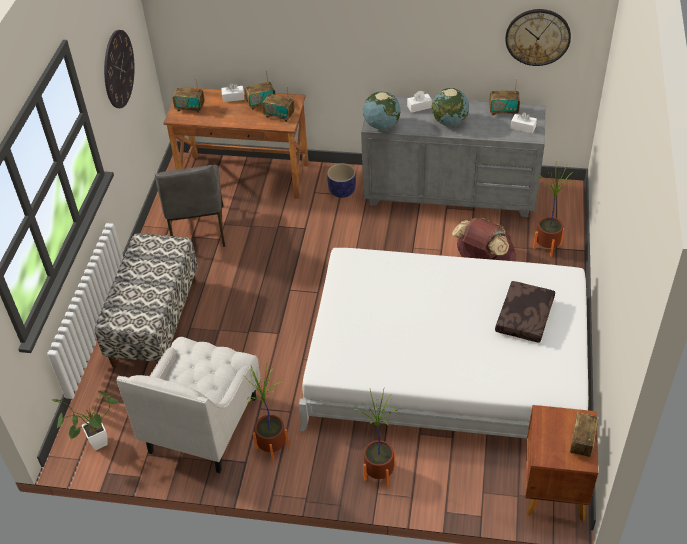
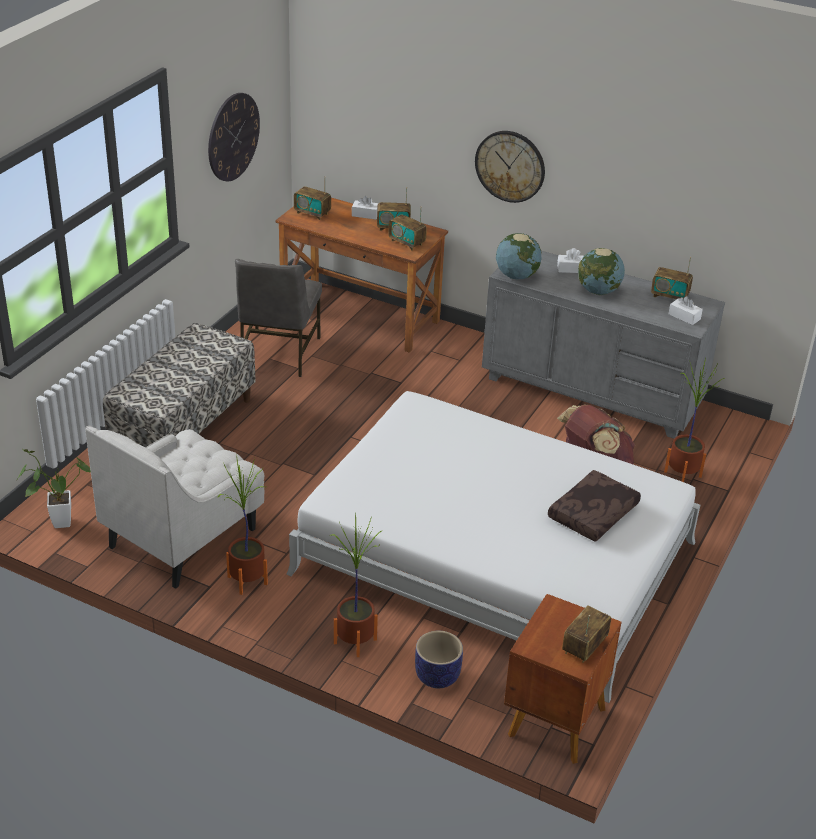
camera: 15 degrees right, 10 degrees down
planter [327,163,356,198] -> planter moved to [415,631,463,688]
wall clock [505,9,571,66] -> wall clock moved to [475,131,545,203]

